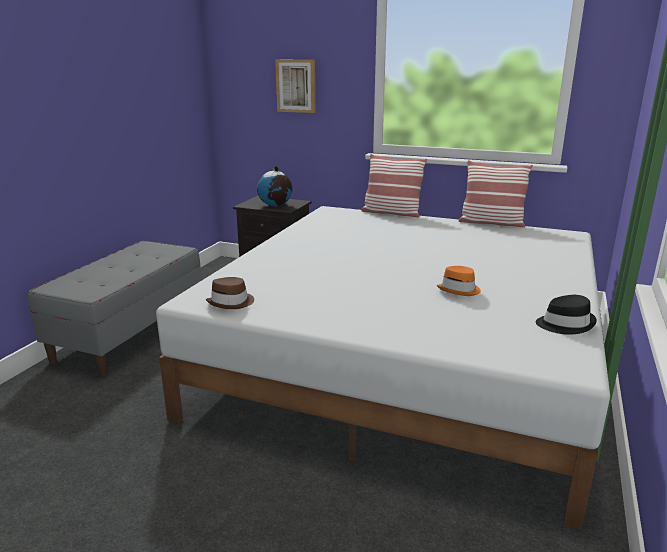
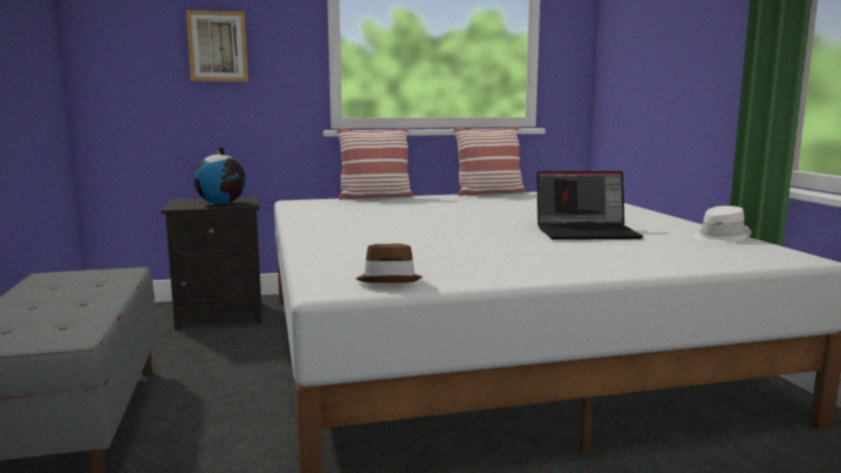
camera: 35 degrees left, 10 degrees down
orange hat [437,266,481,296] -> laptop [537,171,643,240]
black hat [536,295,597,335] -> white hat [692,206,752,242]

